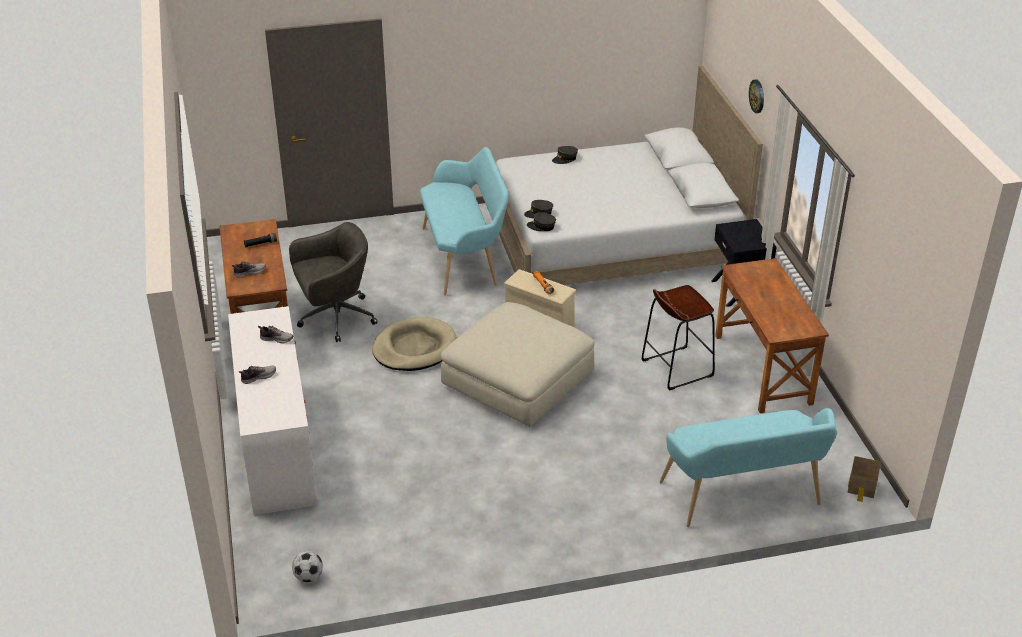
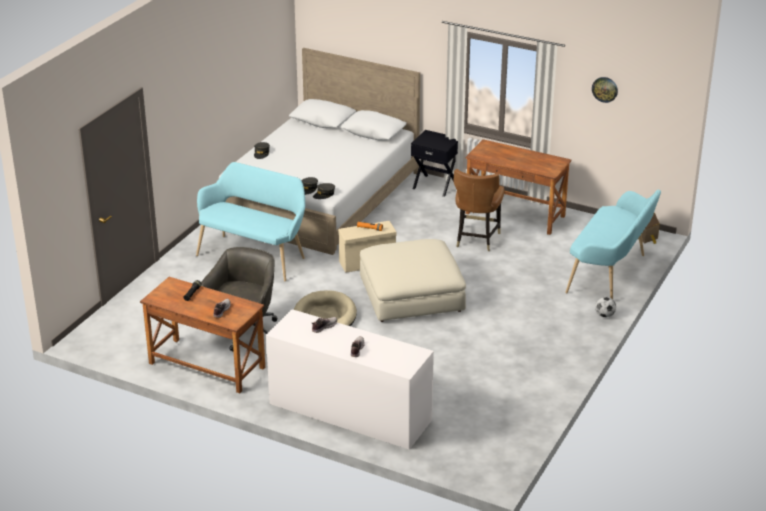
camera: 50 degrees left, 5 degrees down
football [292,551,323,582] -> football moved to [595,297,616,317]
brown stool [642,285,715,391] -> brown chair [453,169,505,251]
wall clock [749,80,764,113] -> wall clock moved to [592,77,618,103]

